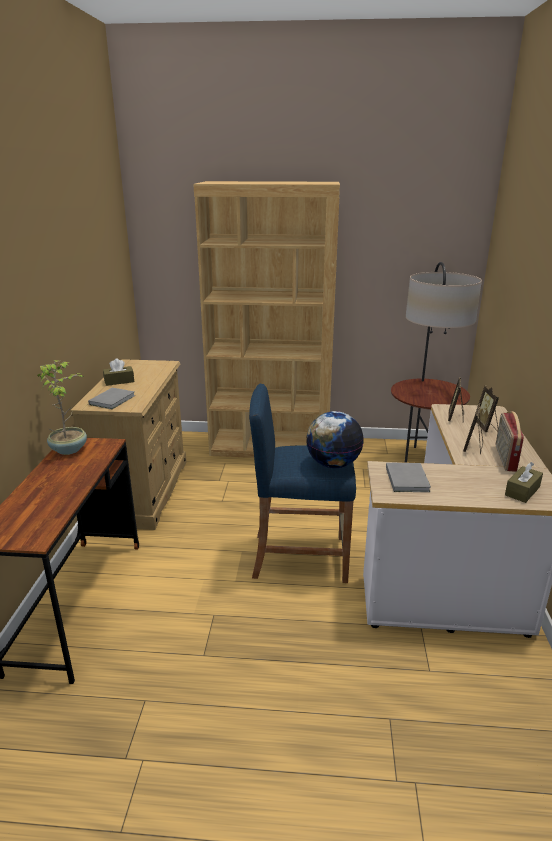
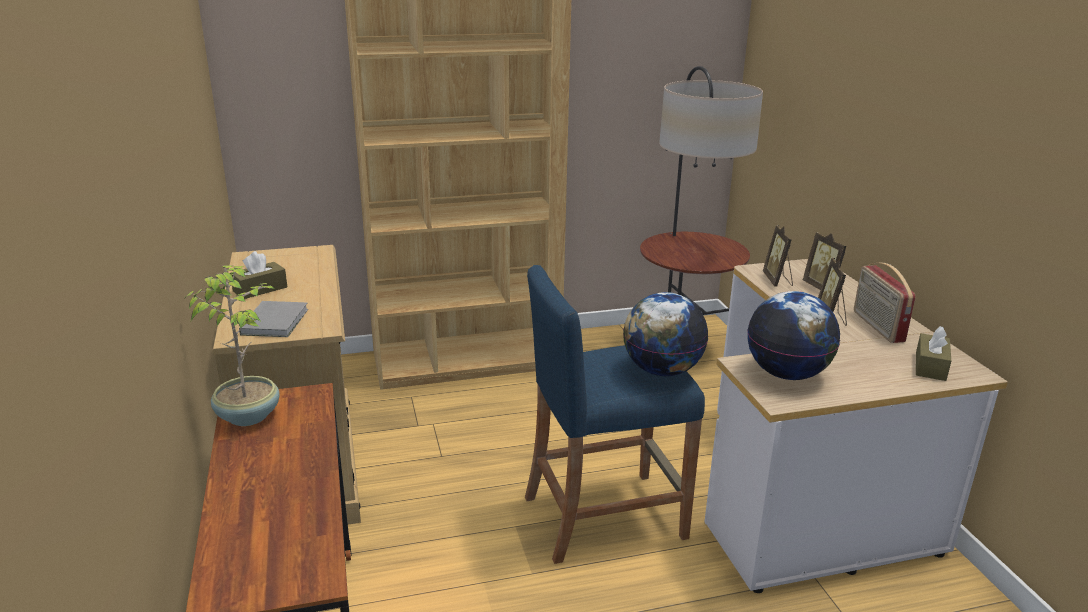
camera: 20 degrees left, 0 degrees up
grey book [386,463,431,492] -> globe [747,291,840,380]

